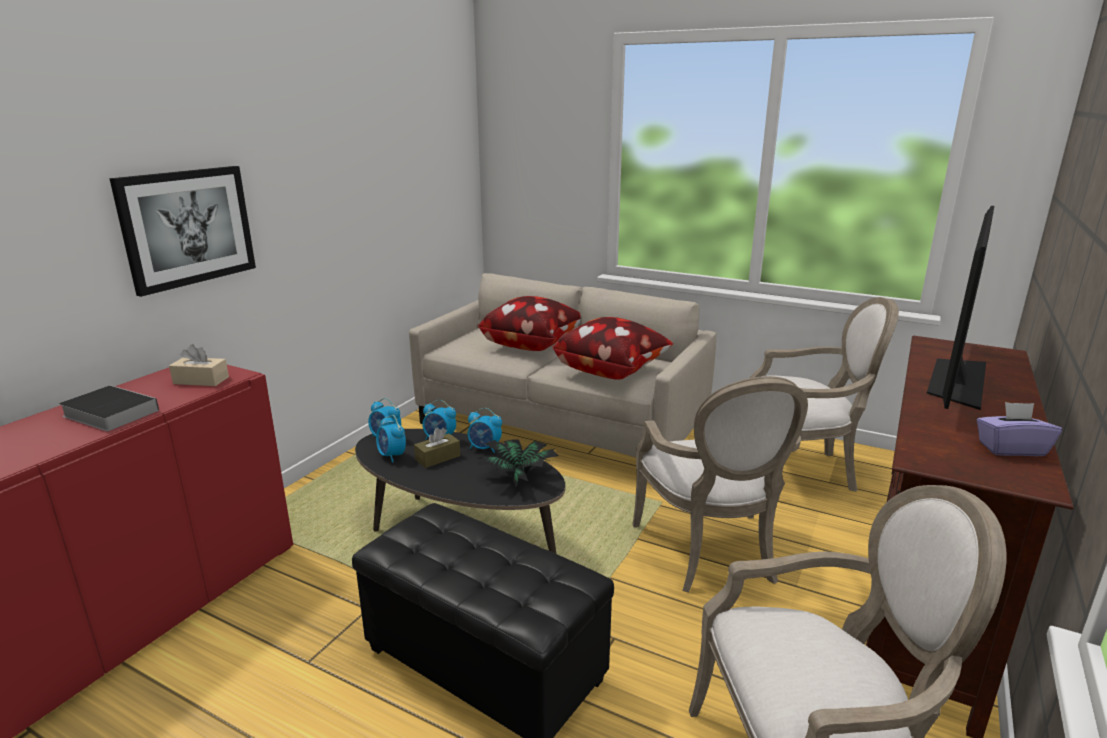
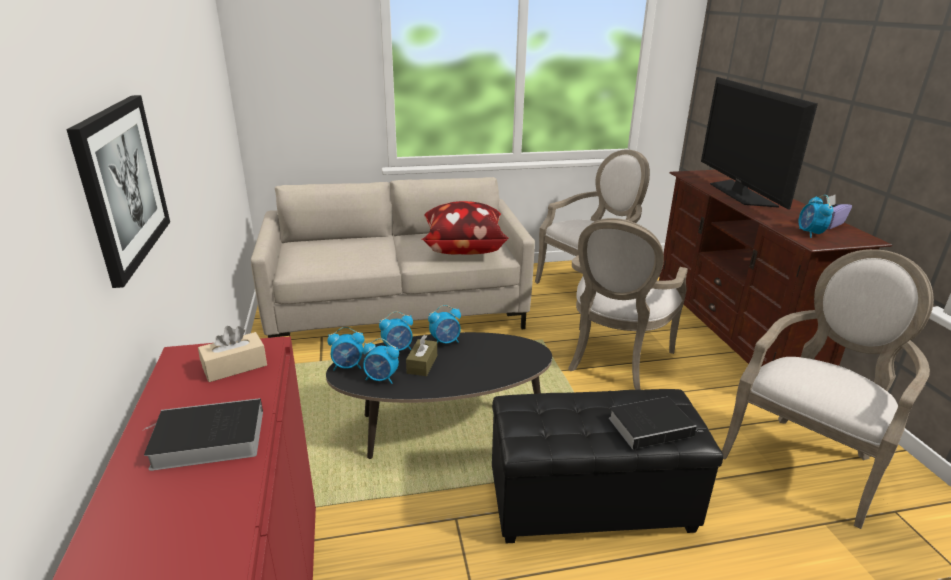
camera: 40 degrees left, 5 degrees up
pillow [477,296,581,351] -> none
potted plant [477,439,559,487] -> none
armchair [632,376,808,592] -> armchair turned 75 degrees clockwise [568,218,688,390]
none -> book [609,397,704,449]
none -> alarm clock [799,195,833,238]

